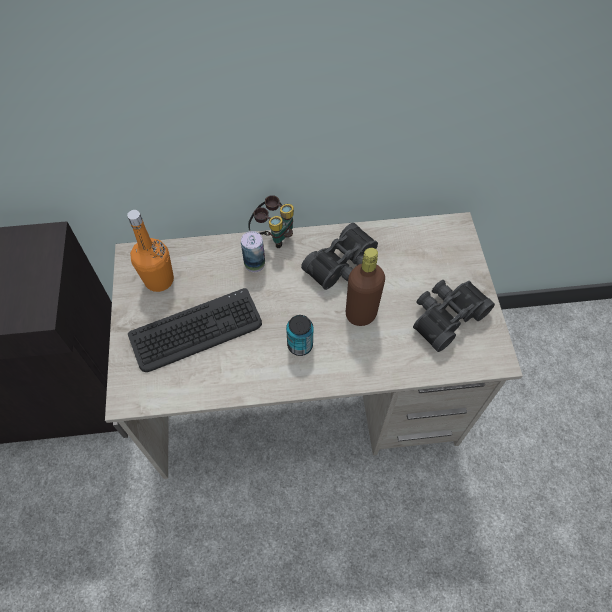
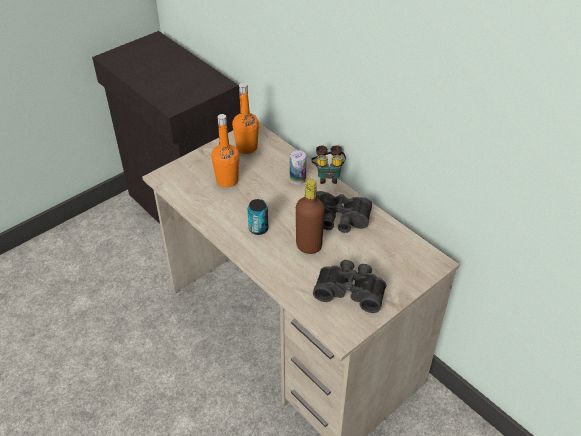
camera: 55 degrees right, 15 degrees down
keyboard [128,288,262,372] -> orange bottle [211,114,239,187]

